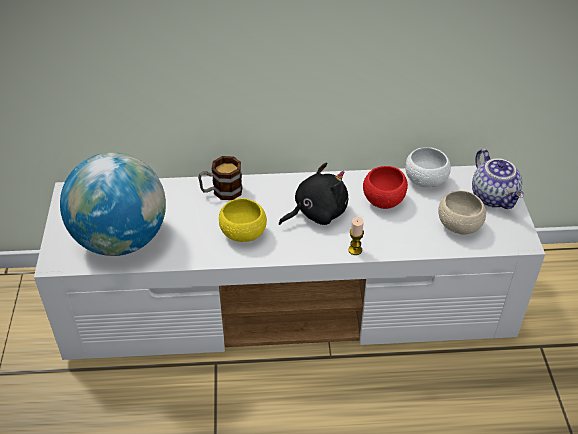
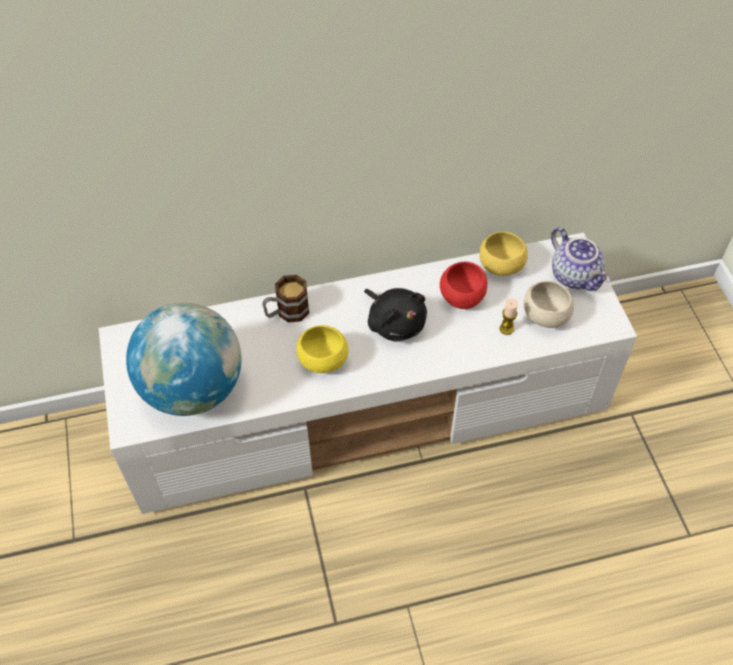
camera: 10 degrees left, 10 degrees up
black plush toy [279,162,348,225] -> black plush toy turned 90 degrees clockwise [364,288,427,342]
candle [348,217,364,255] -> candle moved to [500,298,518,335]
white bowl [406,147,451,187] -> yellow bowl [480,232,528,276]

